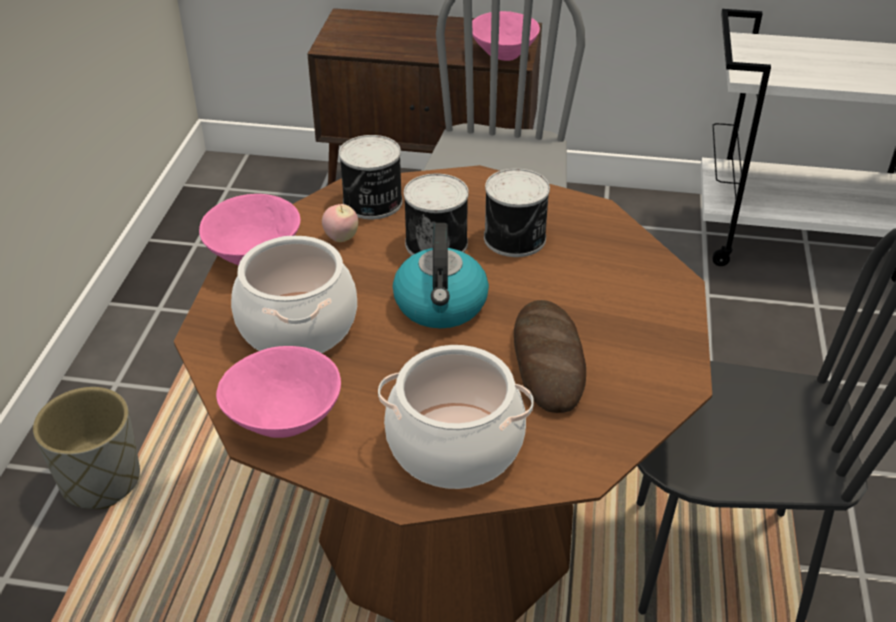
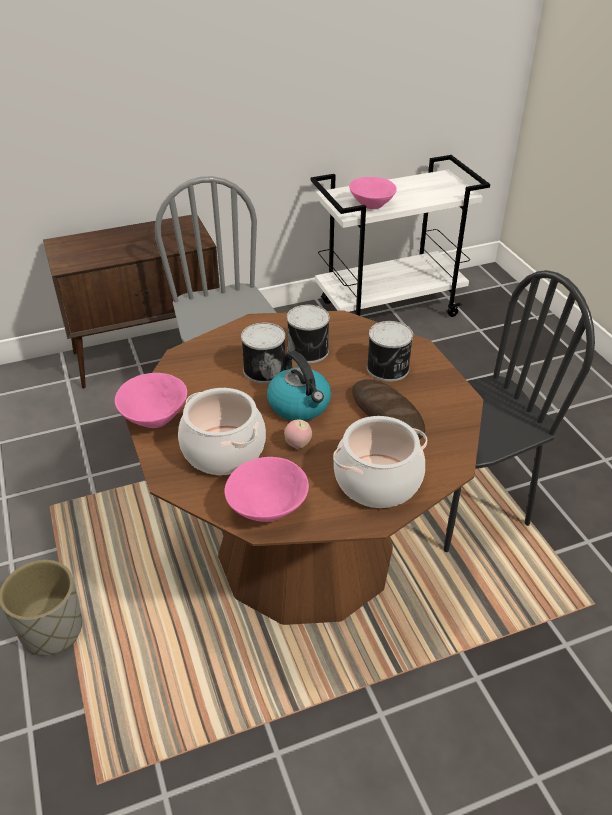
camera: 30 degrees left, 0 degrees up
apple [322,204,358,242] -> apple moved to [284,419,312,449]
can [339,135,402,219] -> can moved to [367,321,413,382]
pink bowl [472,11,540,61] -> pink bowl moved to [349,177,397,209]

